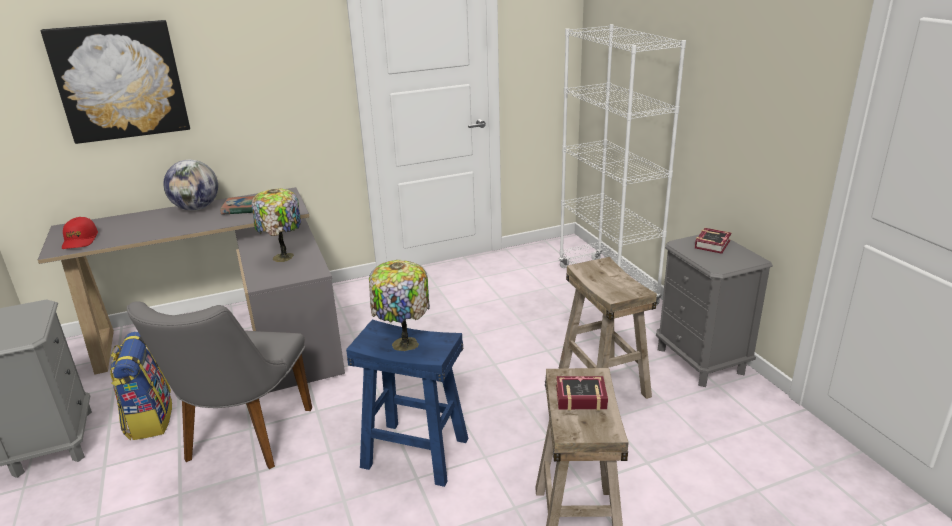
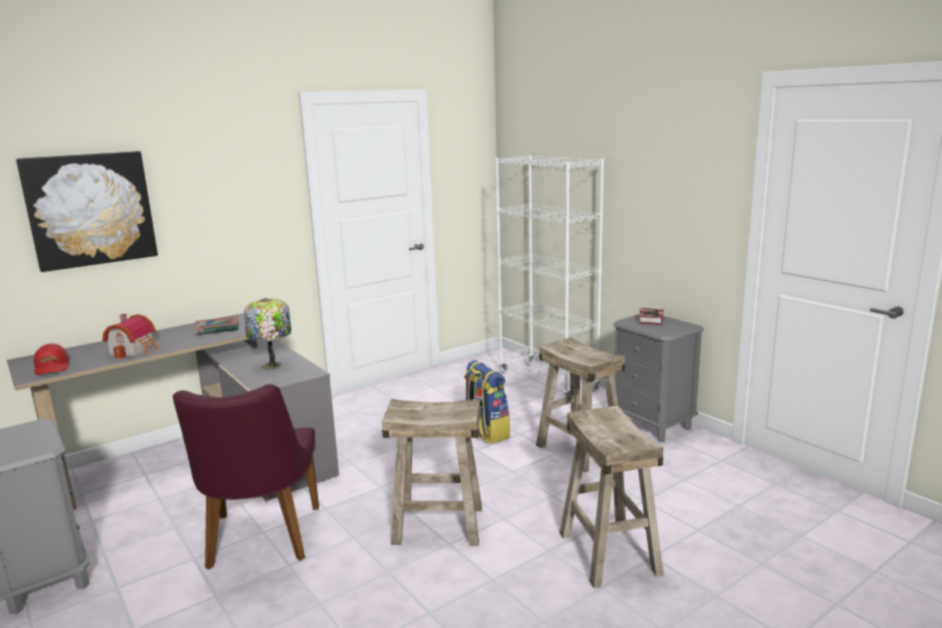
camera: 15 degrees left, 10 degrees down
backpack [110,332,172,441] -> backpack moved to [464,360,510,444]
grey chair [127,301,312,469] -> purple chair [173,384,319,570]
globe [163,160,218,211] -> none
blue stool [346,320,469,487] -> beige stool [382,399,482,546]
table lamp [369,260,430,351] -> none
book [556,376,608,411] -> none
none -> toy house [102,314,158,359]

